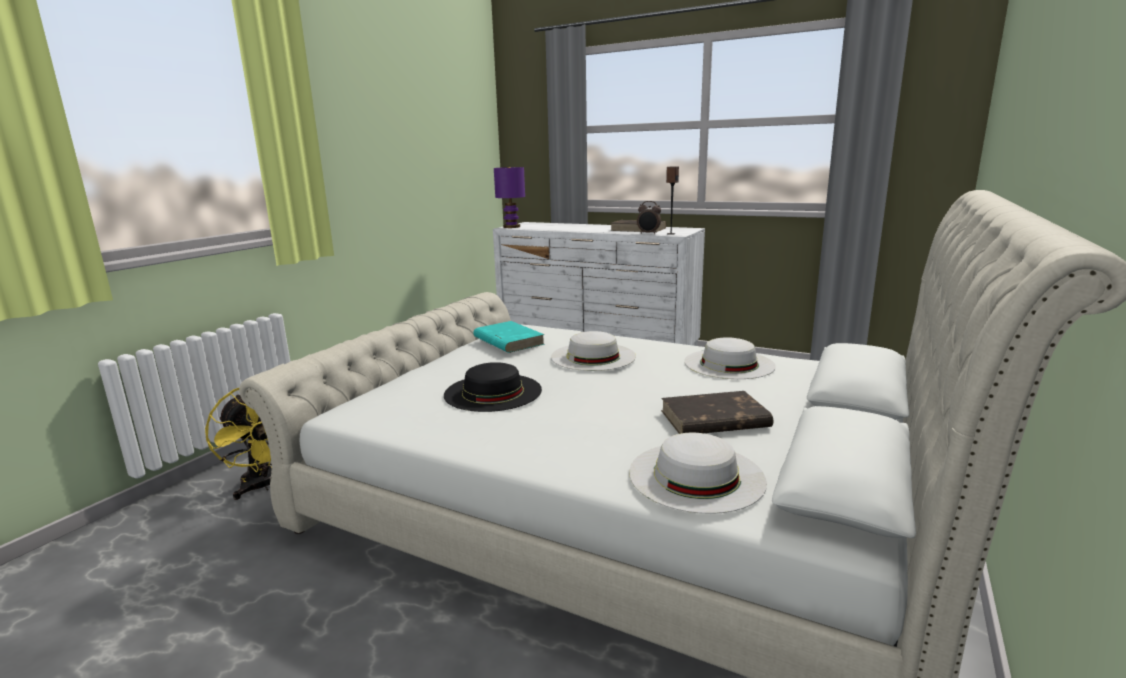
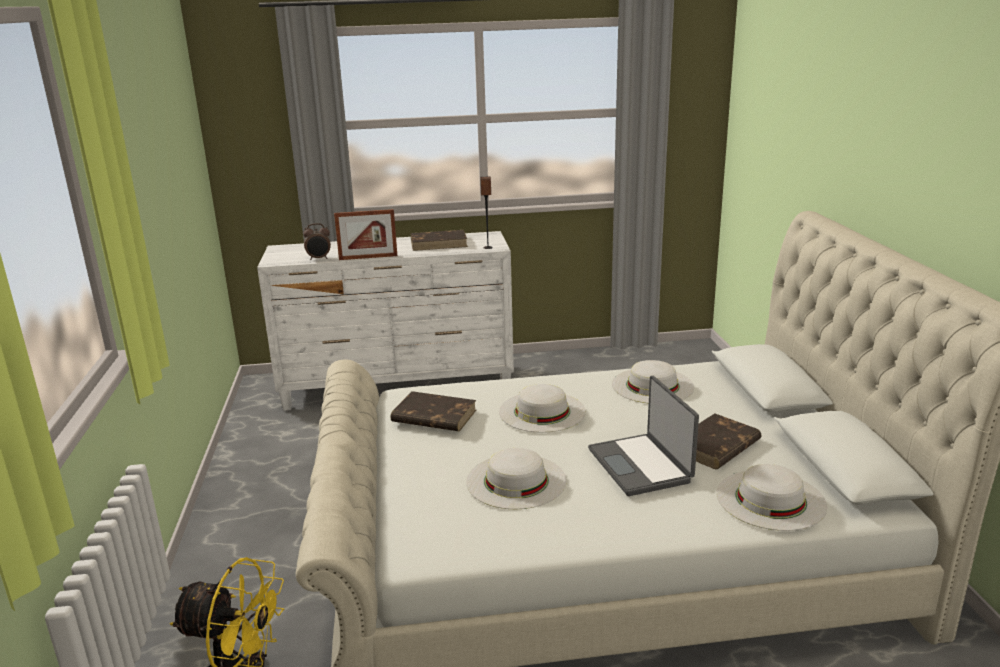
camera: 35 degrees left, 5 degrees up
black hat [444,362,542,412] -> white hat [466,448,566,509]
turquoise book [473,321,545,353] -> brown book [391,391,476,431]
purple table lamp [494,167,525,228] -> none
alarm clock [637,201,661,234] -> alarm clock moved to [303,223,331,260]
none -> picture frame [334,209,397,260]
none -> laptop [588,376,699,496]

